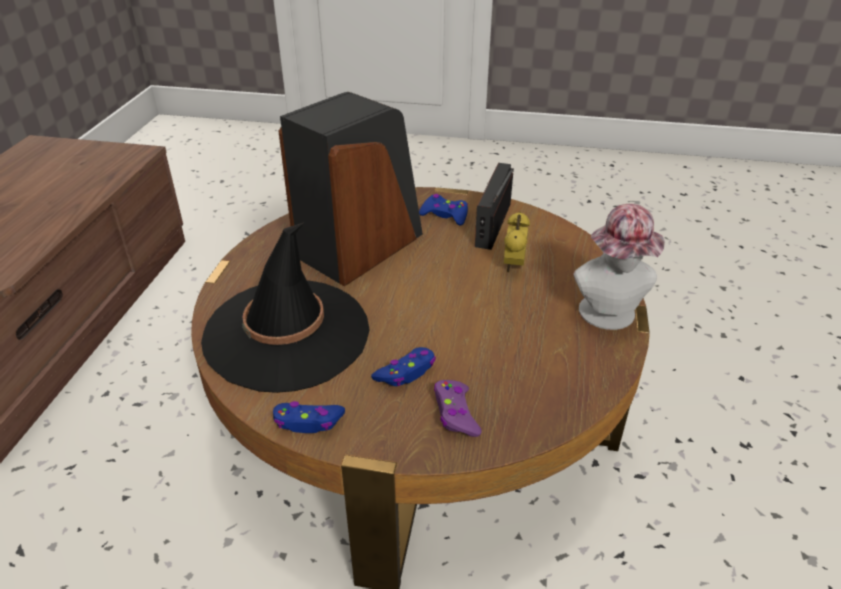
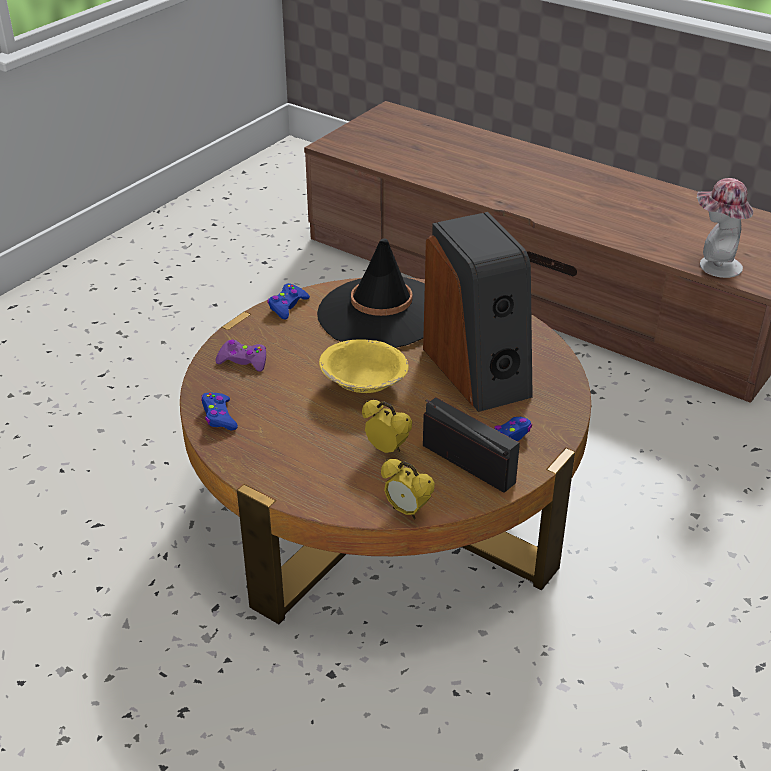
camera: 115 degrees right, 0 degrees up
blue game controller [371,347,436,386] -> blue game controller moved to [201,393,238,430]
hat [573,204,665,330] -> hat moved to [697,178,753,278]
none -> yellow bowl [319,339,409,393]
none -> alarm clock [381,459,435,519]

